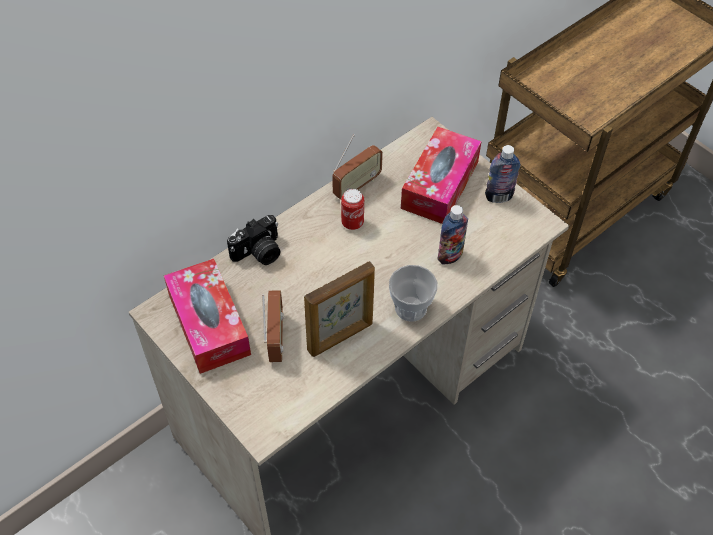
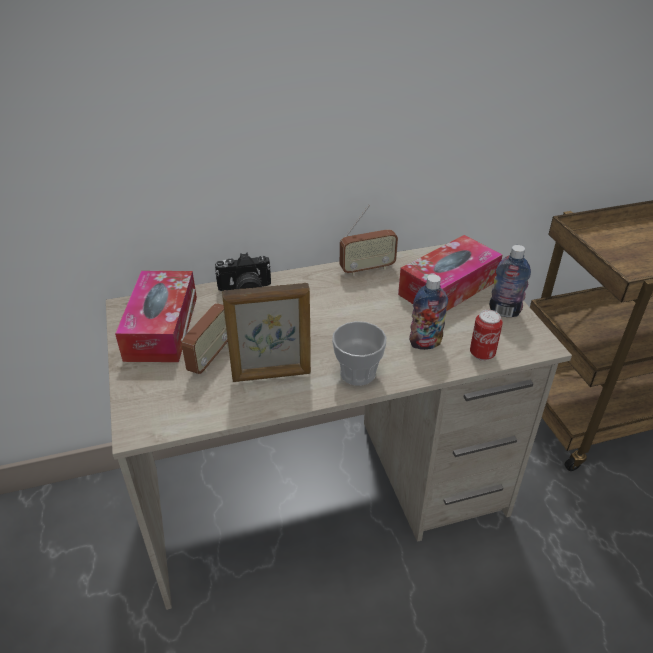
camera: 25 degrees right, 15 degrees down
can [341,189,364,230] -> can moved to [470,310,503,361]

